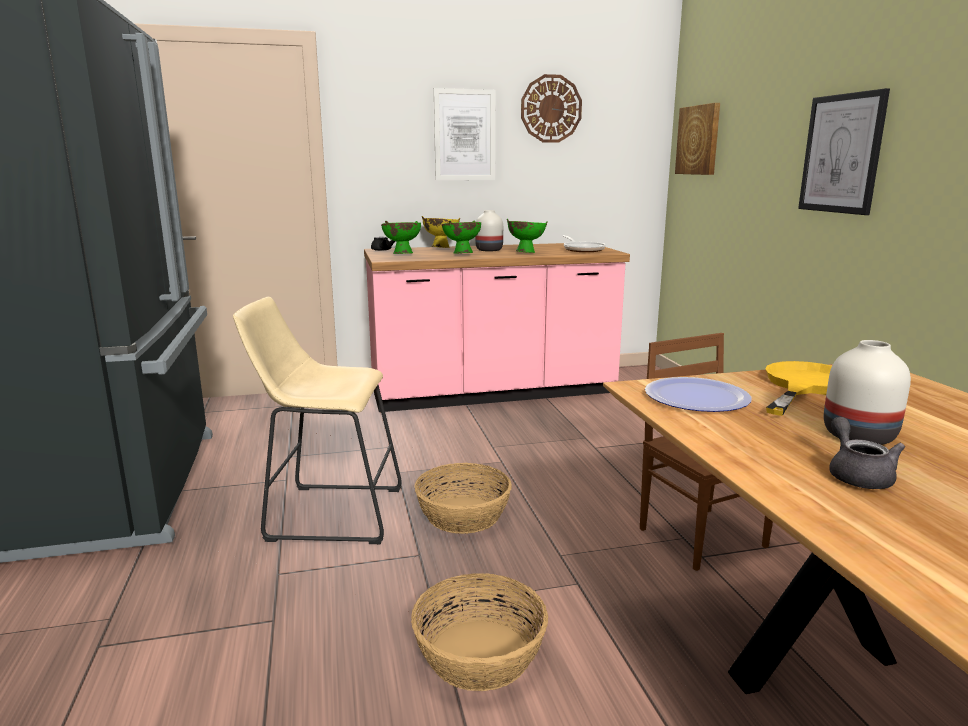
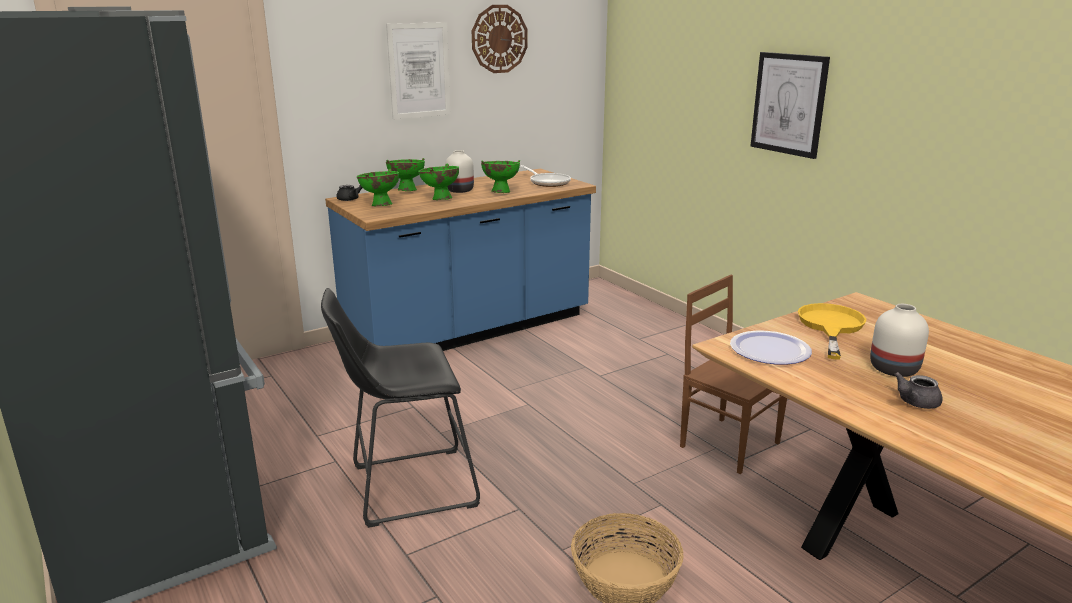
camera: 20 degrees left, 5 degrees up
beige stool [233,297,402,544] -> black stool [321,288,480,528]
pink counter [364,243,630,412] -> blue counter [325,169,596,351]
basket [414,463,512,534] -> none
yellow bowl [422,216,460,248] -> green bowl [386,158,425,191]
picture [675,103,720,175] -> none
grey teapot [829,417,905,489] -> grey teapot turned 105 degrees counterclockwise [894,372,943,409]

